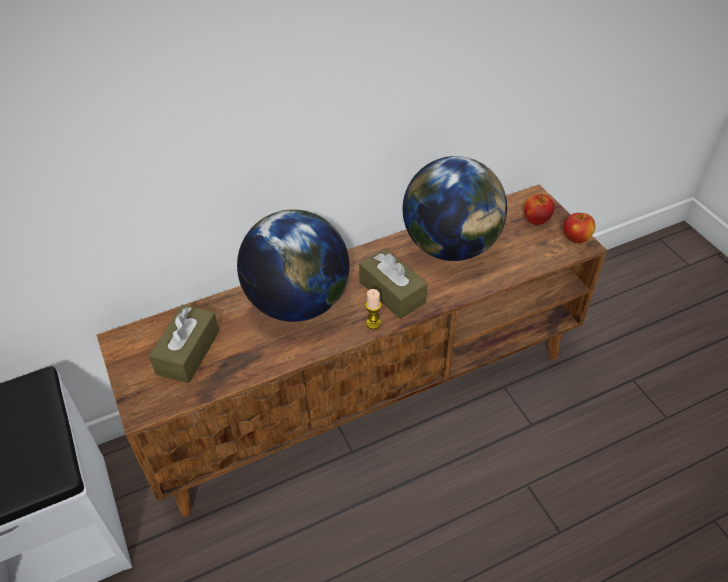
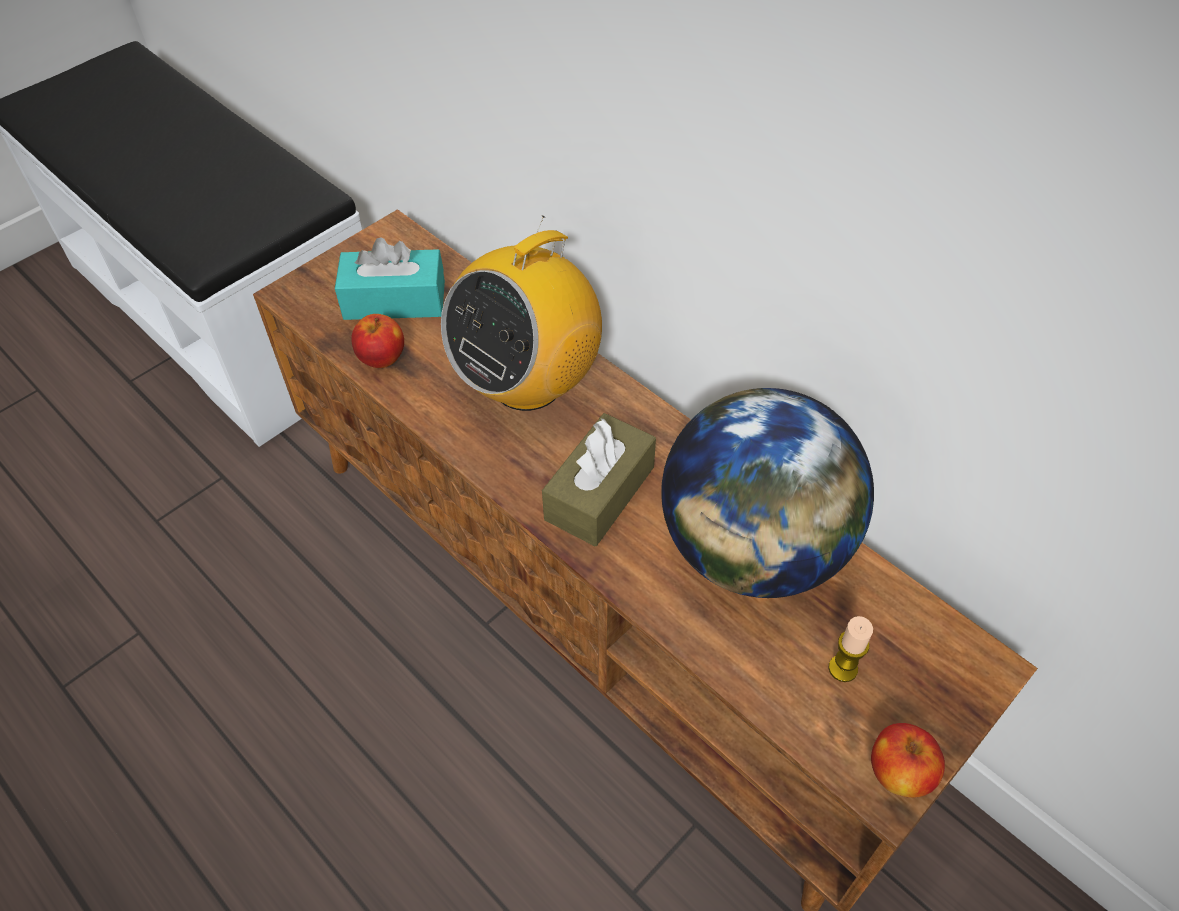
camera: 70 degrees right, 5 degrees up
brown tissue box [149,305,219,383] -> turquoise tissue box [335,237,445,320]
globe [237,209,350,322] -> radio [441,215,602,411]
candle [366,289,381,329] -> candle moved to [828,616,873,682]
apple [523,194,554,225] -> apple moved to [351,314,404,368]

